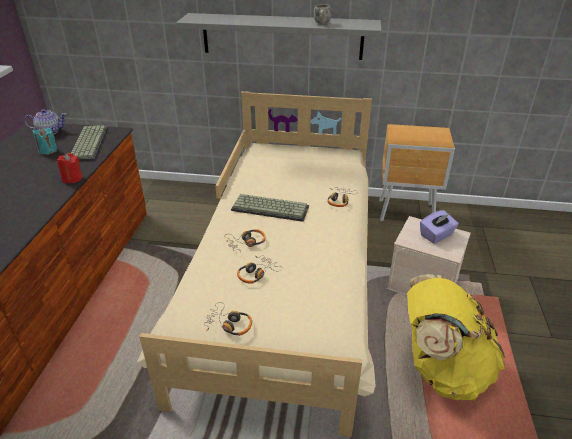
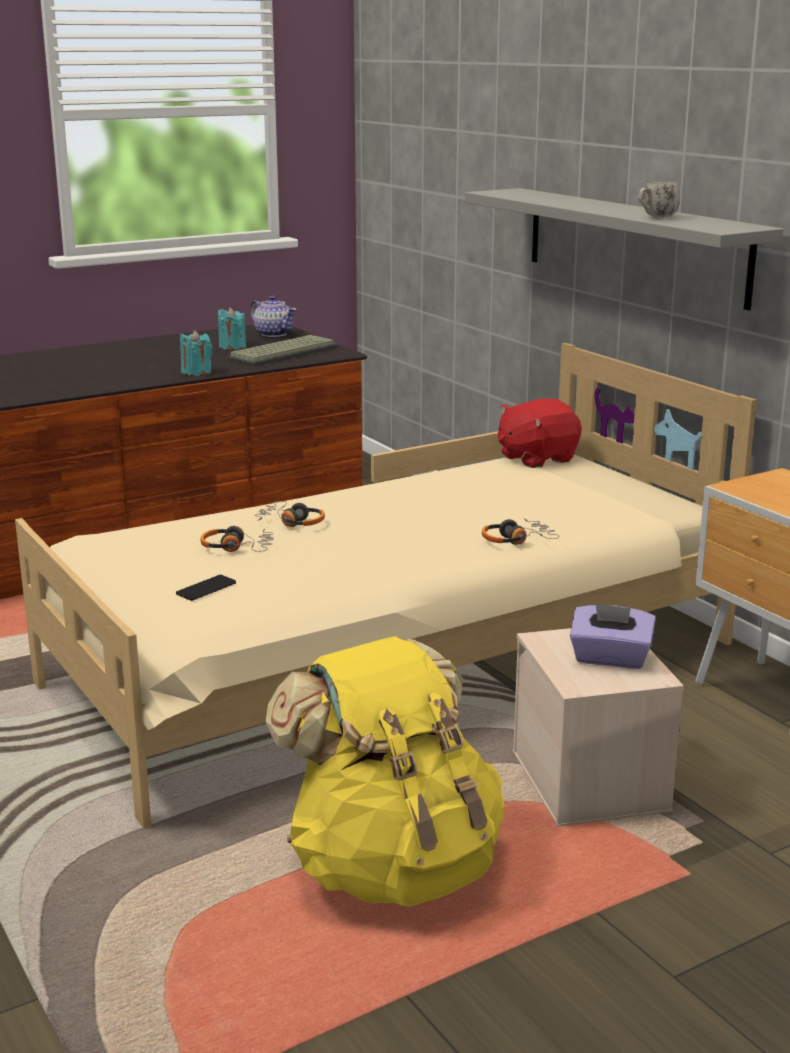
camera: 50 degrees right, 15 degrees down
red candle [57,153,83,183] -> turquoise candle [180,330,213,376]
headphones [204,302,252,336] -> none
keyboard [231,194,309,222] -> none
none -> phone [176,575,236,601]
none -> red plush toy [498,399,582,468]

